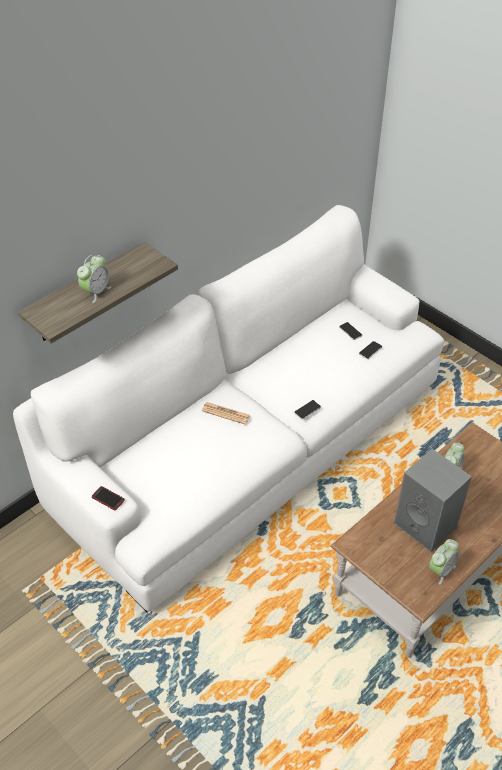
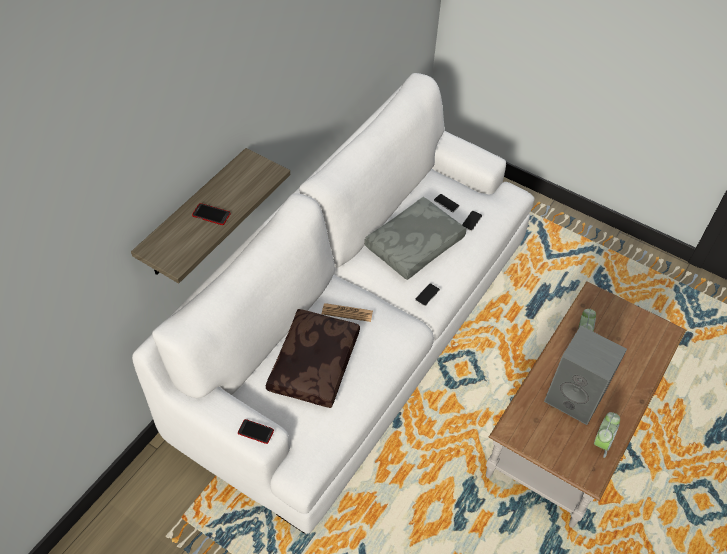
camera: 15 degrees left, 5 degrees up
alarm clock [77,255,111,303] -> phone [192,203,231,225]
none -> brown pillow [266,309,360,408]
none -> grey pillow [364,197,466,280]

